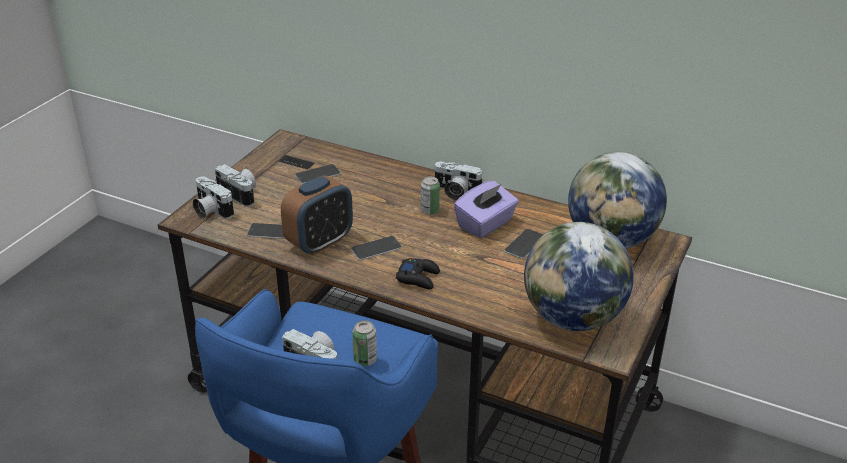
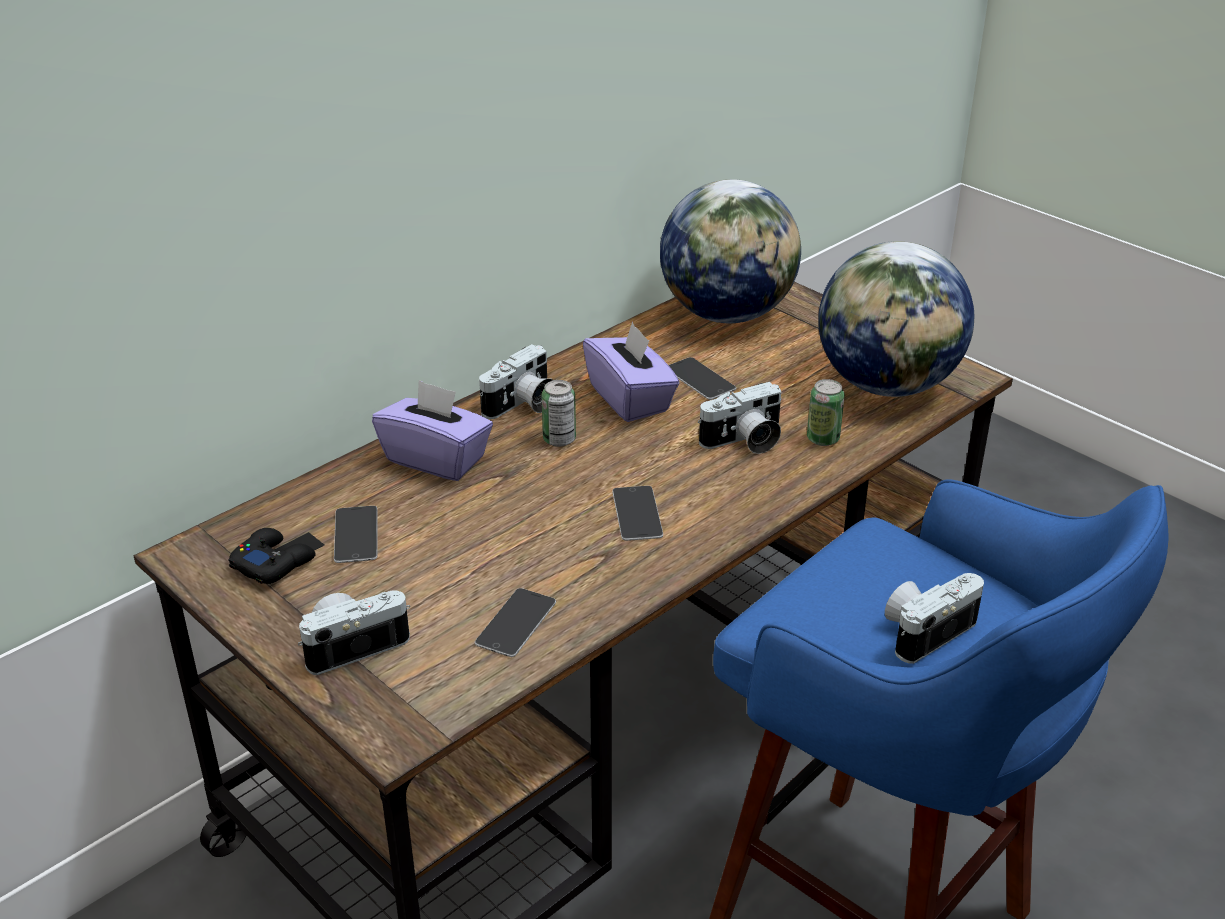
camera: 70 degrees left, 0 degrees up
camera [193,176,234,219] -> camera moved to [698,382,782,454]
alarm clock [281,175,353,255] -> none
can [352,320,377,366] -> can moved to [807,379,845,446]
black game controller [396,258,440,289] -> black game controller moved to [228,528,316,584]
none -> purple tissue box [372,380,493,481]

